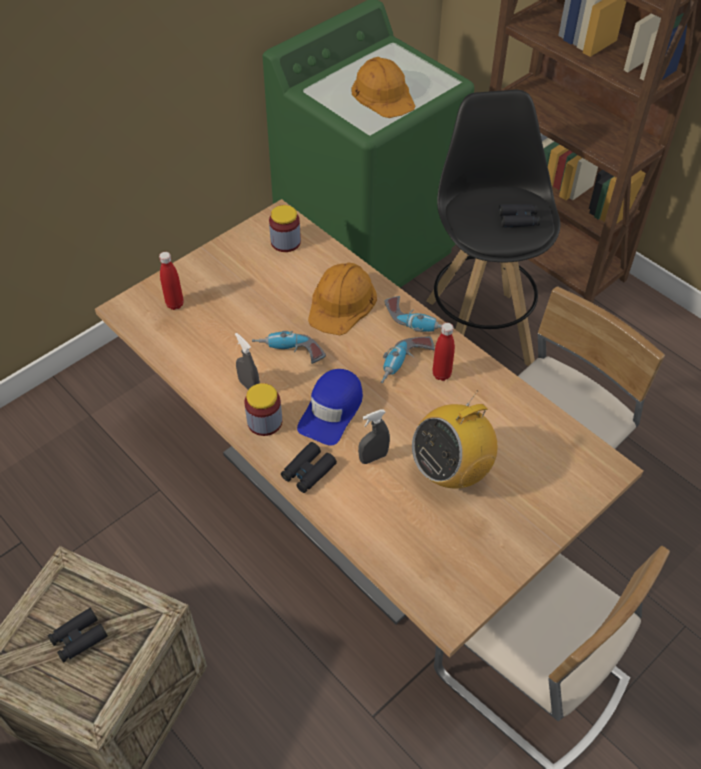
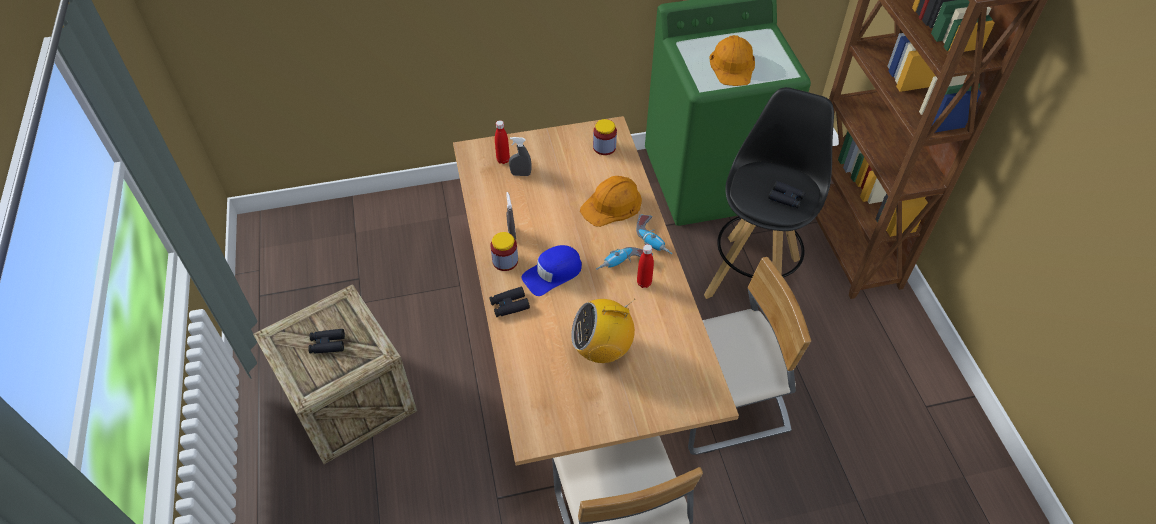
camera: 30 degrees right, 0 degrees up
power drill [252,331,326,364] -> none
grey spray bottle [358,409,390,464] -> grey spray bottle moved to [509,137,531,176]

